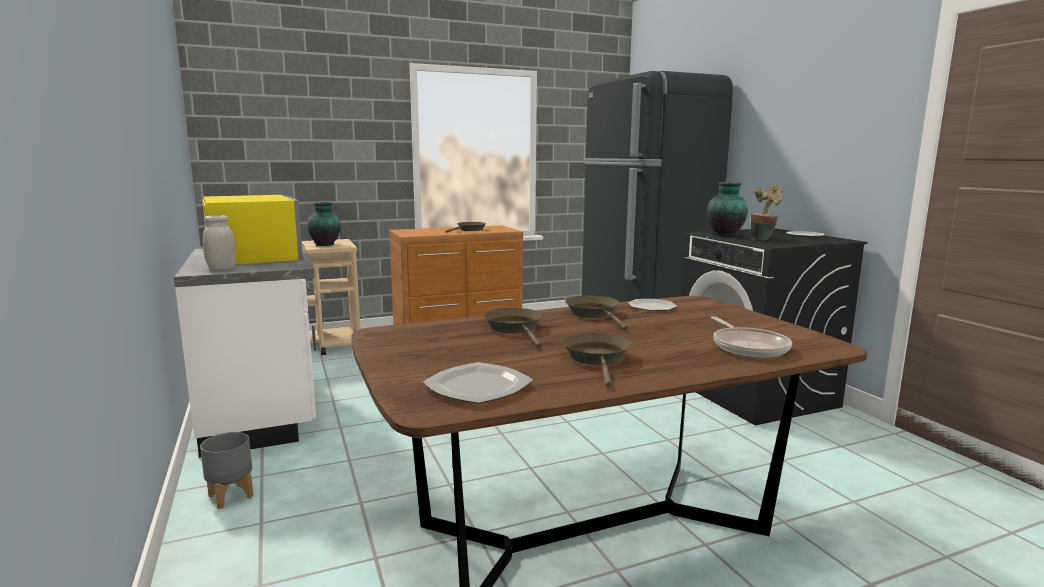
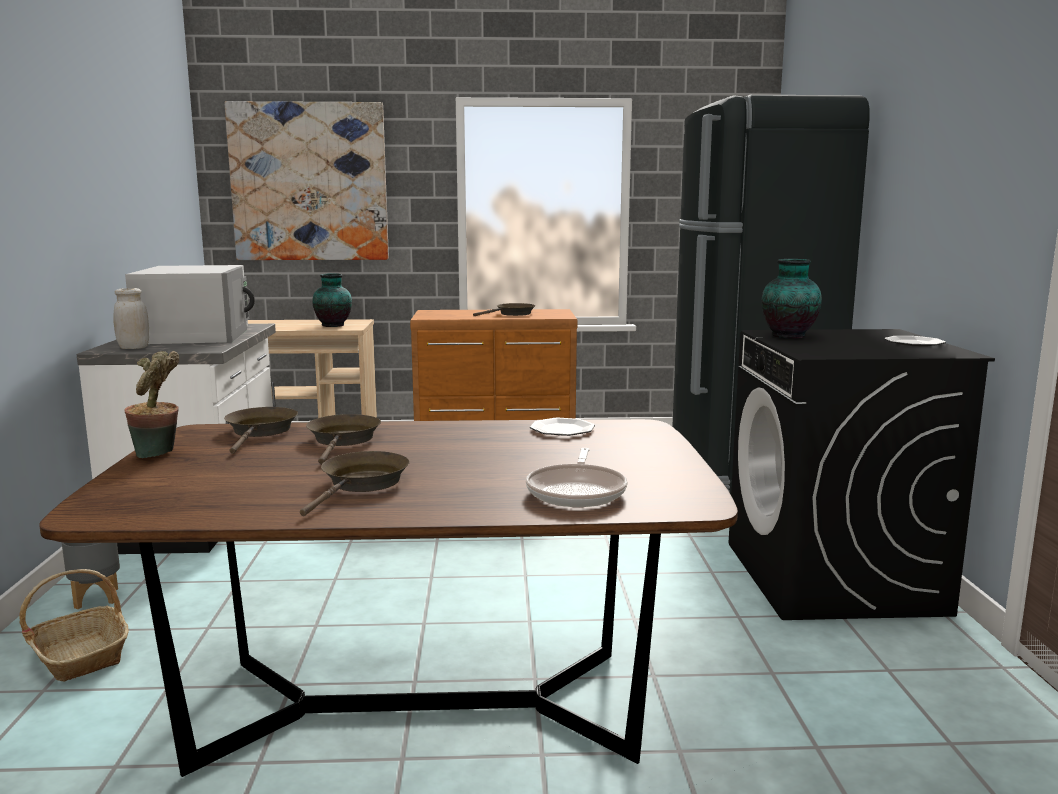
camera: 20 degrees right, 0 degrees up
yellow microwave [202,195,303,265] -> white microwave [125,265,255,344]
plate [423,362,533,403] -> none
brown frying pan [565,296,628,330] -> brown frying pan moved to [224,407,298,454]
potted plant [751,184,783,241] -> potted plant moved to [124,351,179,458]
none -> basket [19,569,129,682]
none -> picture [225,101,389,260]

